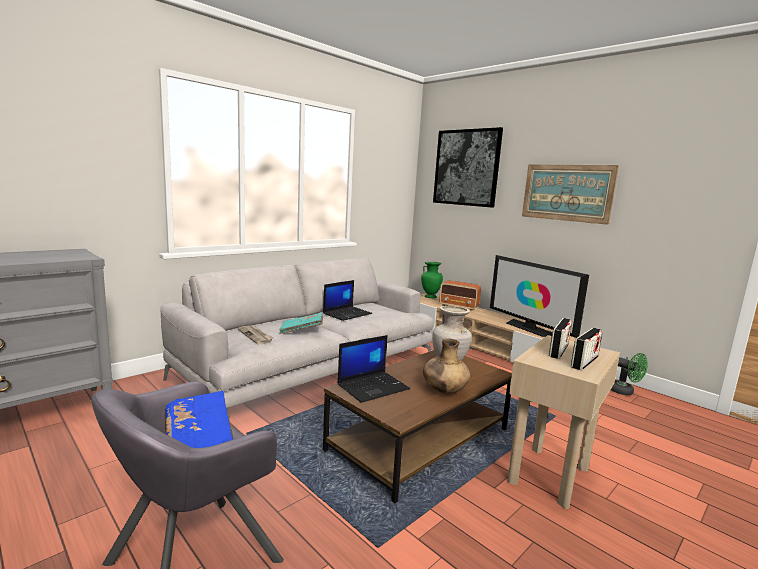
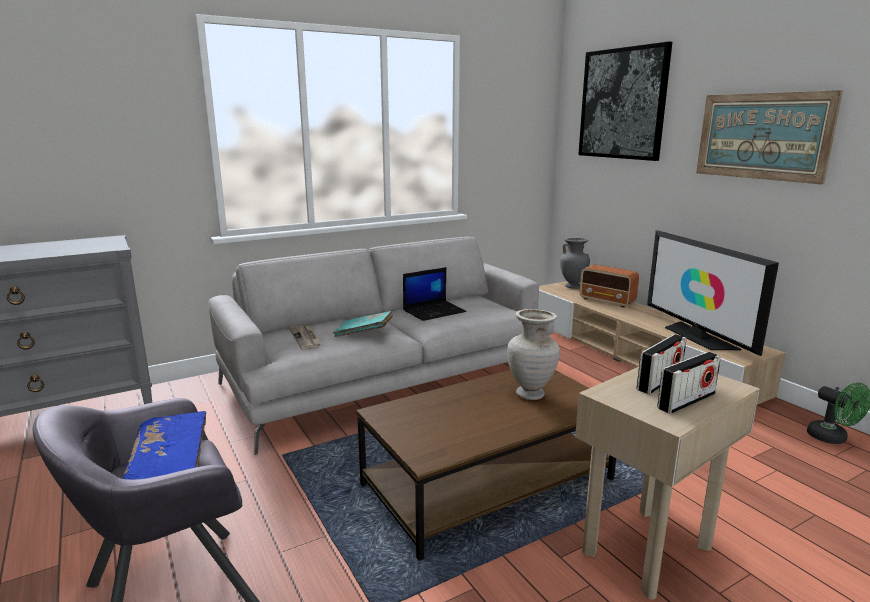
camera: 15 degrees right, 5 degrees up
laptop [338,335,410,403] -> none
green vase [421,262,443,298] -> grey vase [560,238,590,289]
brown vase [423,338,470,394] -> none

